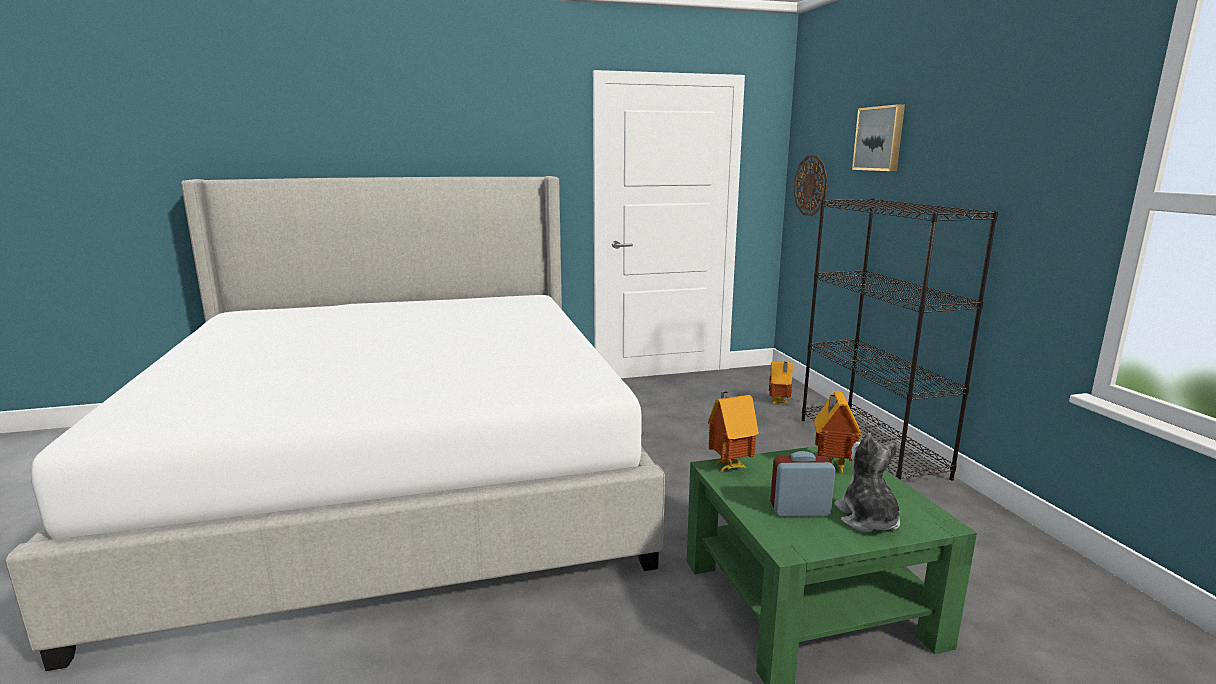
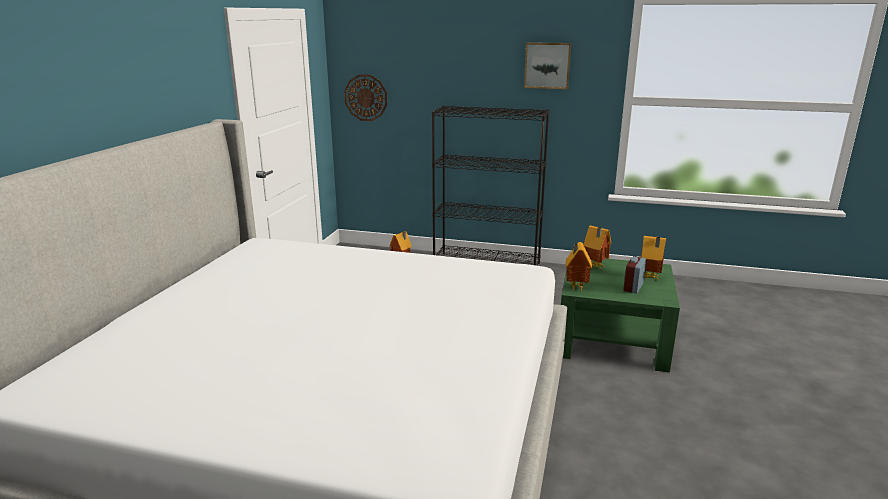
camera: 60 degrees left, 5 degrees up
plush toy [834,433,900,532] -> toy house [641,236,666,280]
picture [852,104,905,171] -> picture moved to [524,42,571,89]

